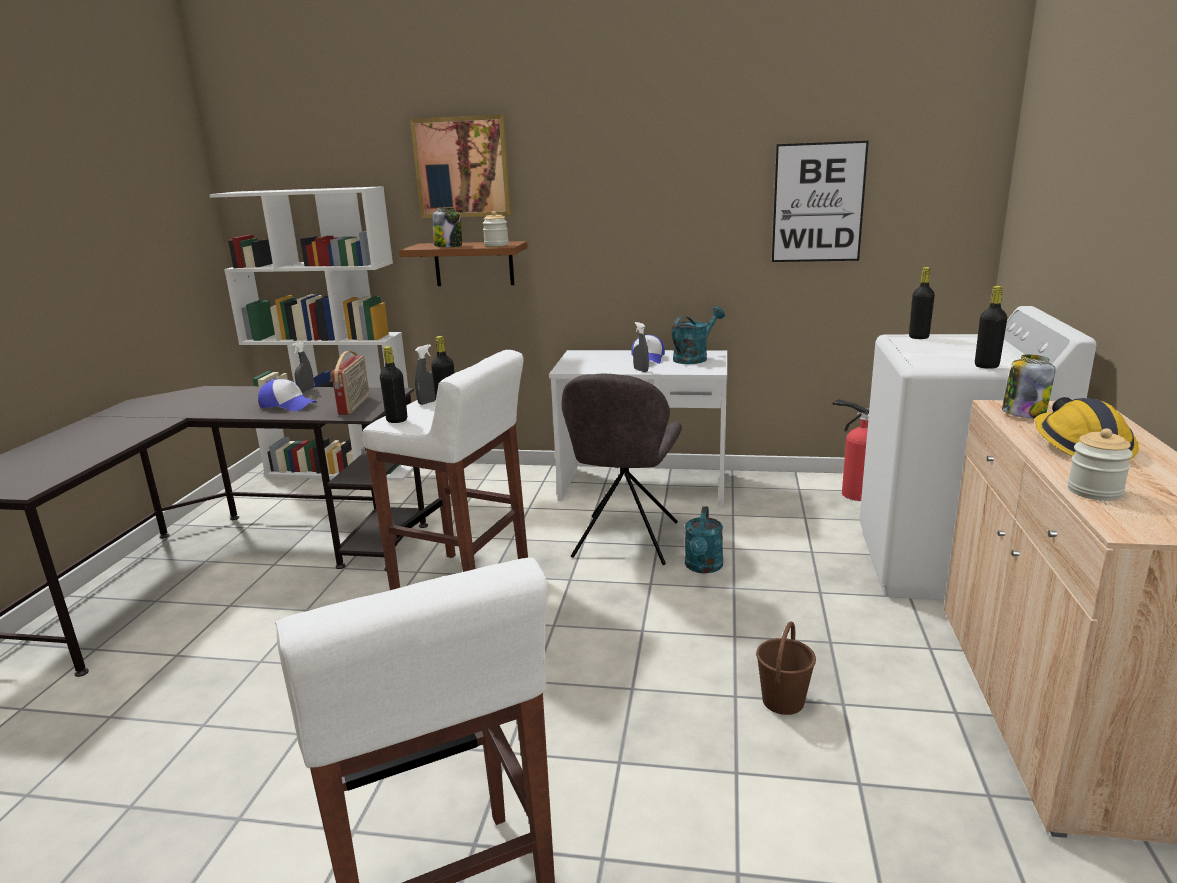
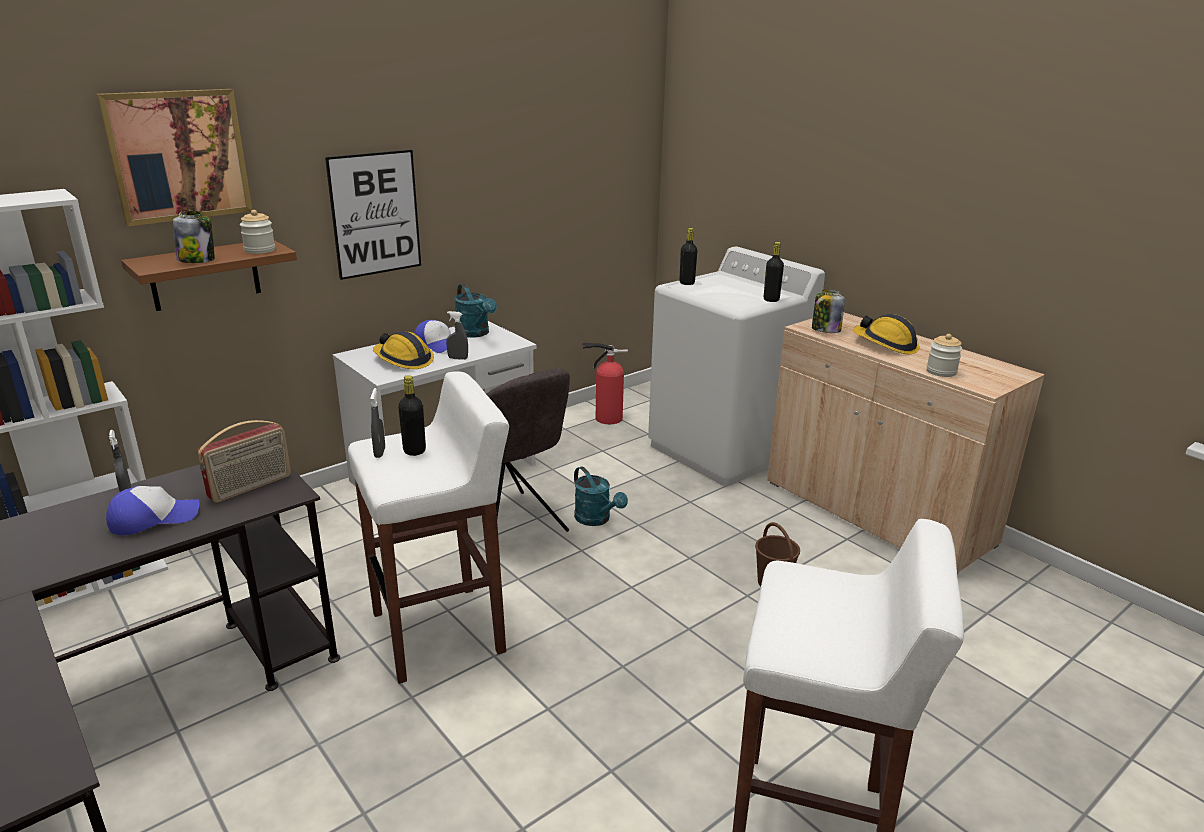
camera: 50 degrees left, 5 degrees up
radio [332,351,369,415] -> radio turned 90 degrees clockwise [197,420,291,503]
black bottle [380,346,407,423] -> none
turquoise watering can [672,306,725,364] -> turquoise watering can turned 150 degrees clockwise [454,284,497,338]
picture [772,141,869,262] -> picture moved to [325,150,421,280]
none -> hard hat [373,331,434,369]

